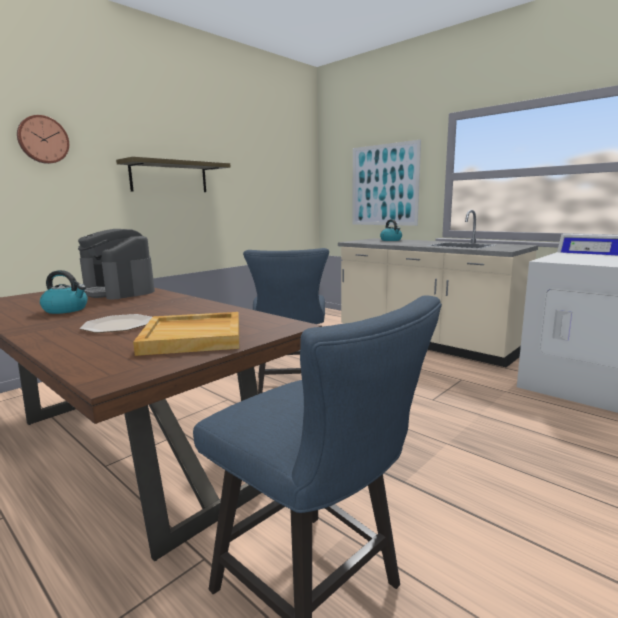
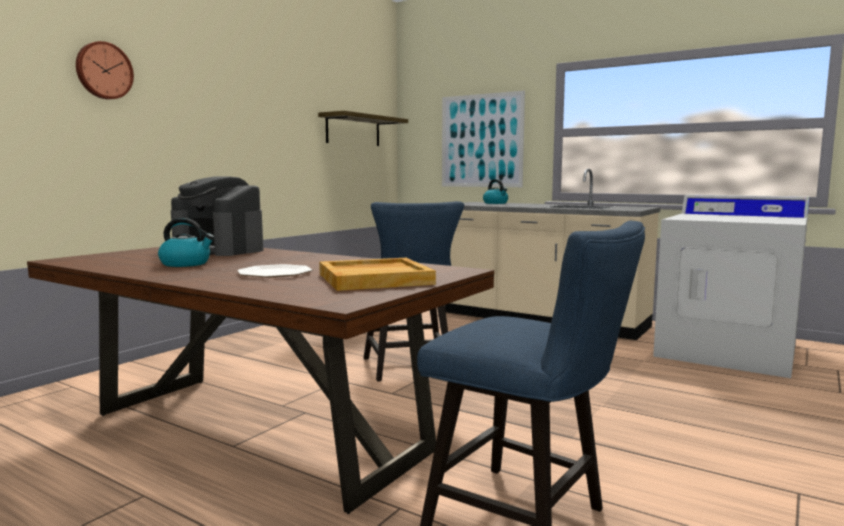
camera: 10 degrees left, 5 degrees down
shelf [116,157,231,192] -> shelf moved to [318,111,408,146]

